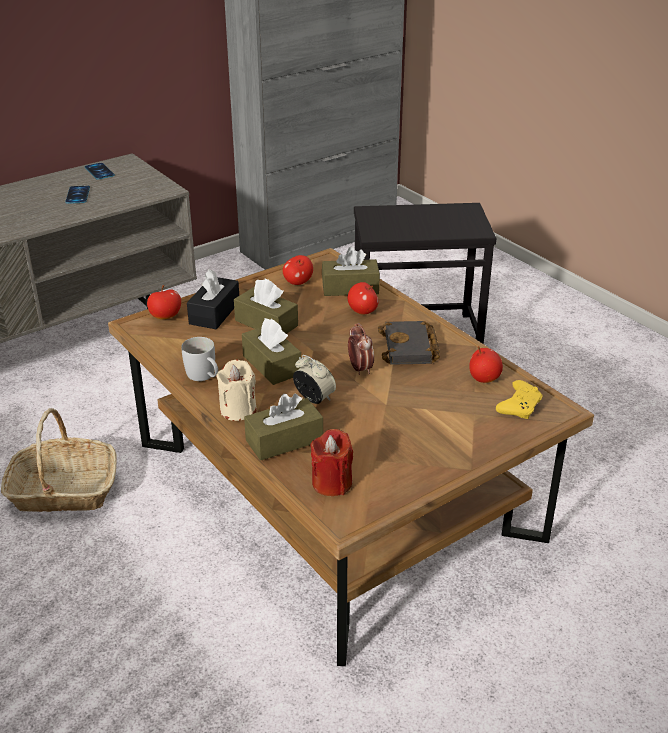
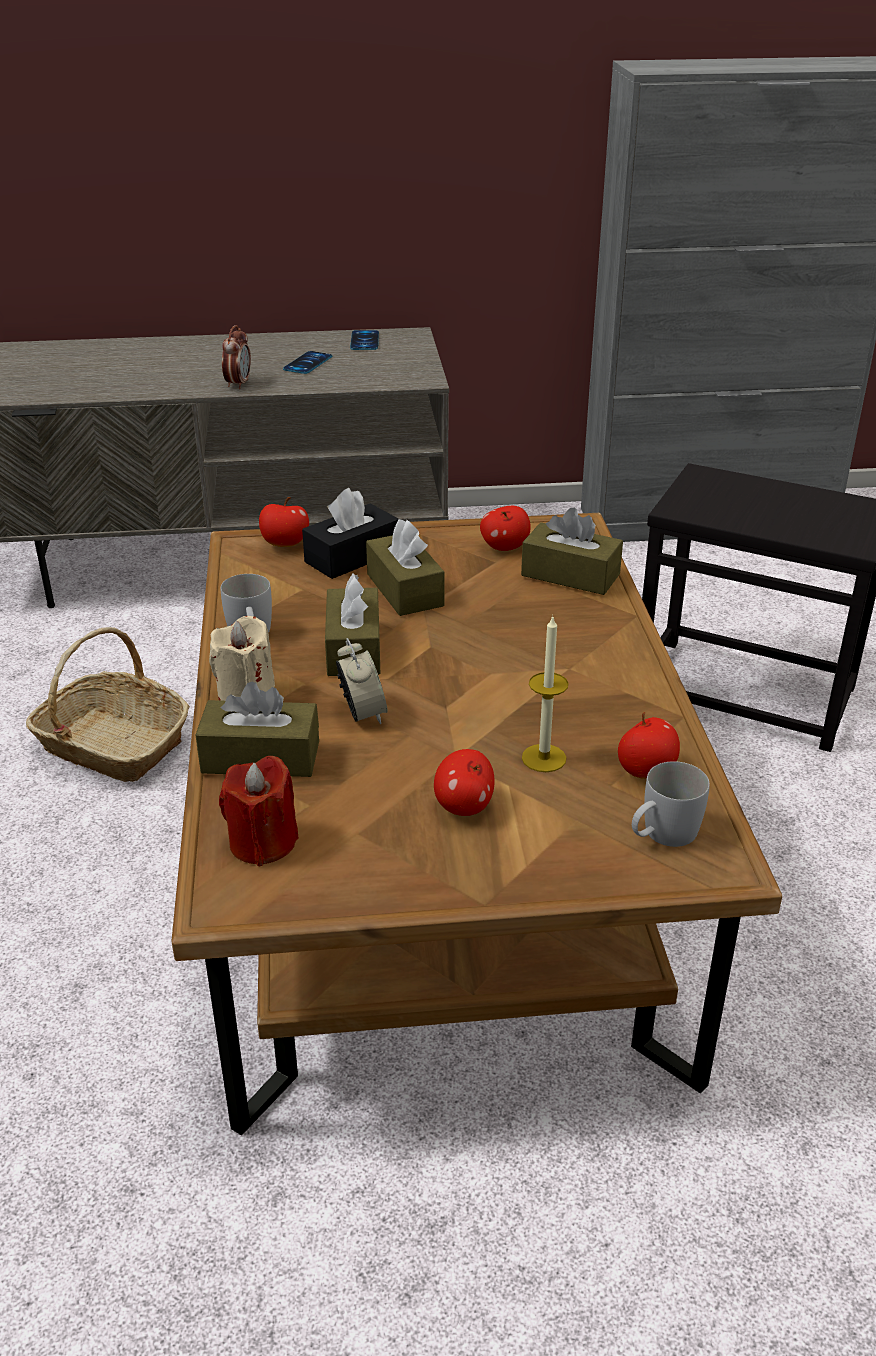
camera: 30 degrees right, 0 degrees up
apple [348,282,379,314] -> apple moved to [434,749,494,816]
alarm clock [348,323,374,375] -> alarm clock moved to [222,325,251,389]
black book [378,321,440,365] -> none
yellow game controller [496,380,543,419] -> white mug [632,761,710,847]
none -> candle [522,616,568,772]

